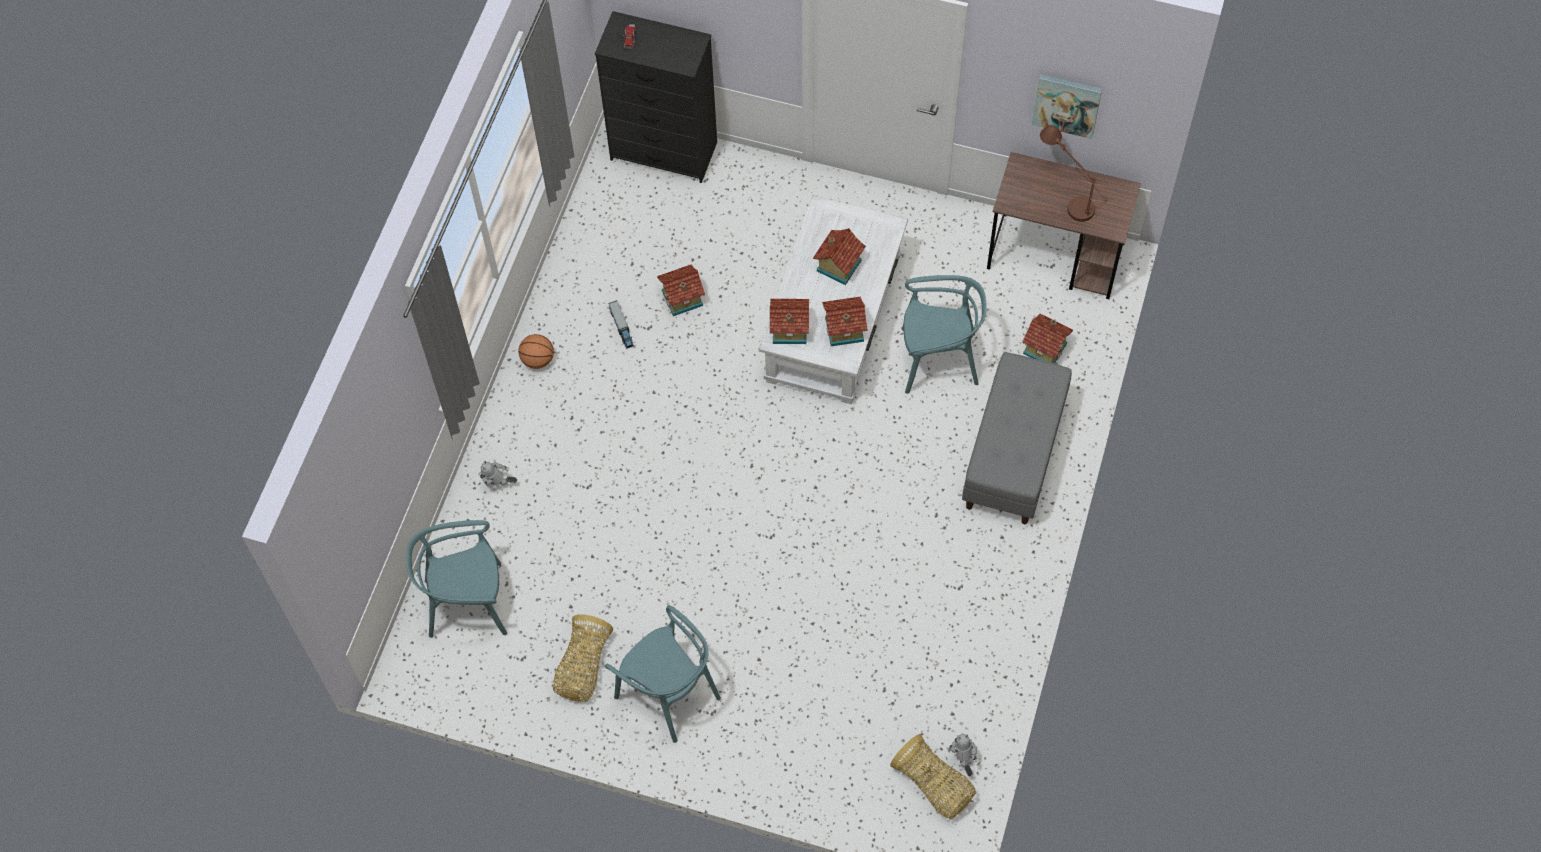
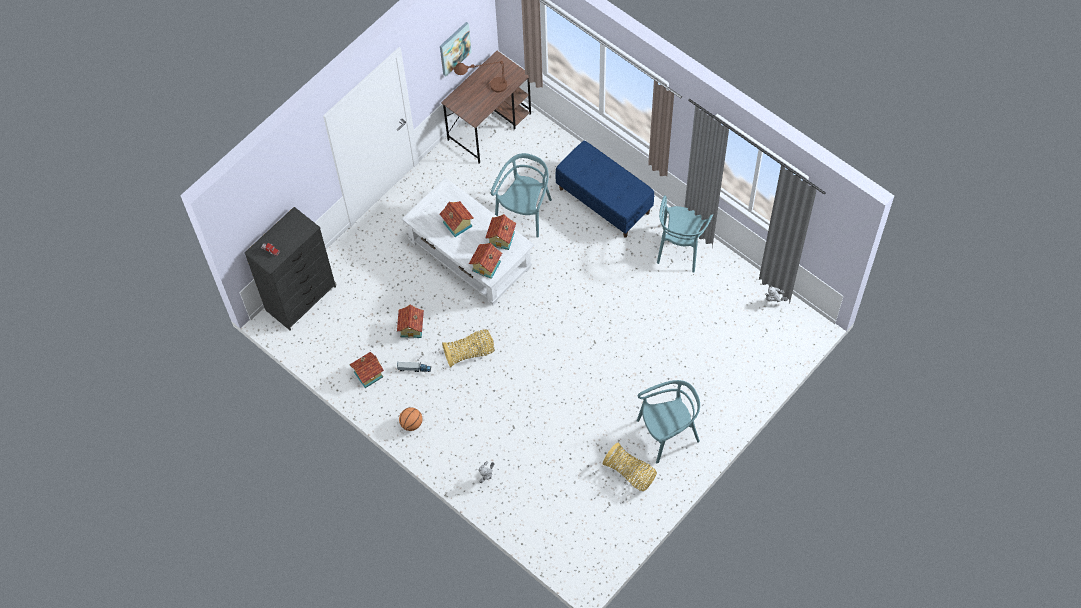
camera: 65 degrees left, 0 degrees up
turquoise chair [406,520,508,638] -> turquoise chair moved to [657,195,713,273]
basket [890,734,976,819] -> basket moved to [442,330,495,367]
grey bench [962,352,1072,524] -> blue bench [555,141,654,238]
toy house [1022,314,1073,364] -> toy house moved to [350,352,384,388]

